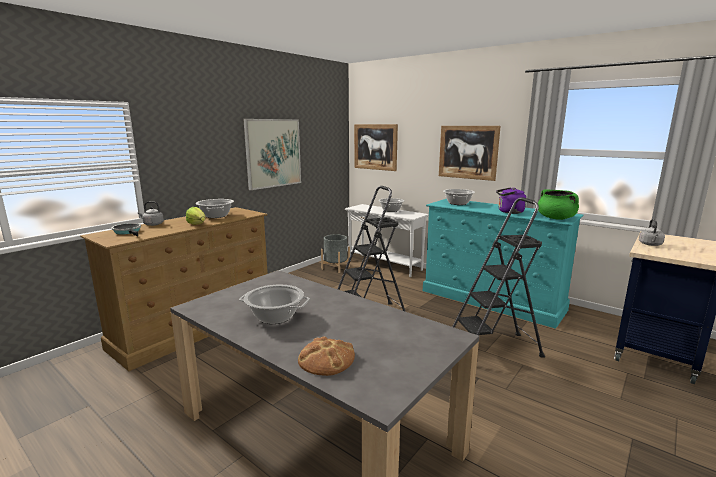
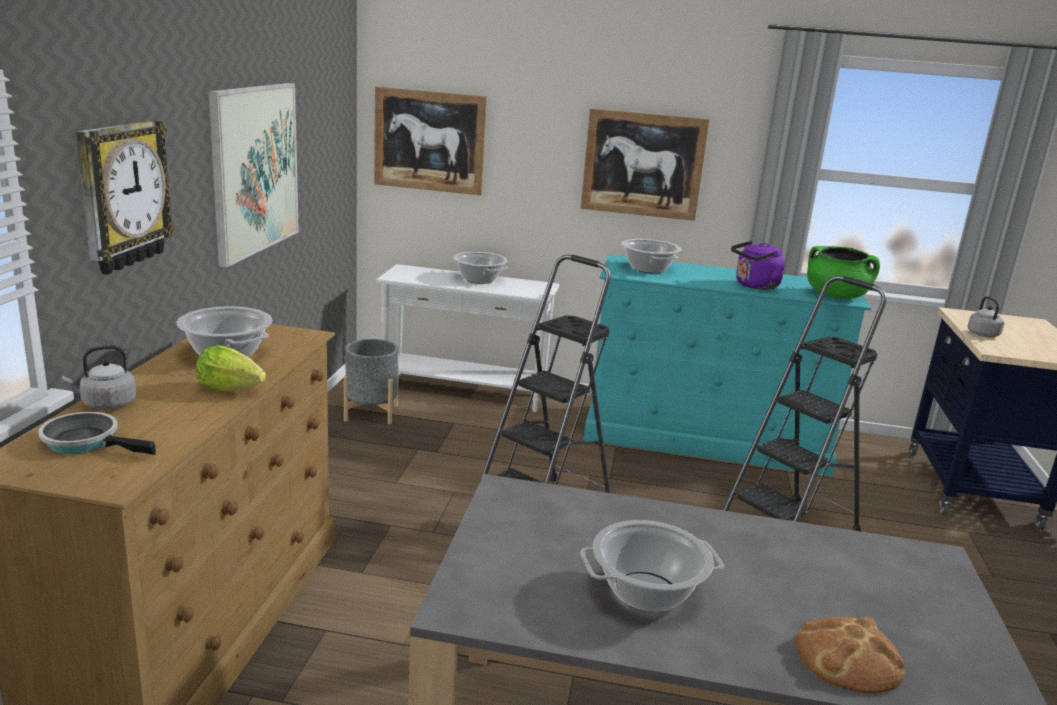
camera: 30 degrees left, 5 degrees up
none -> wall clock [76,120,175,275]

